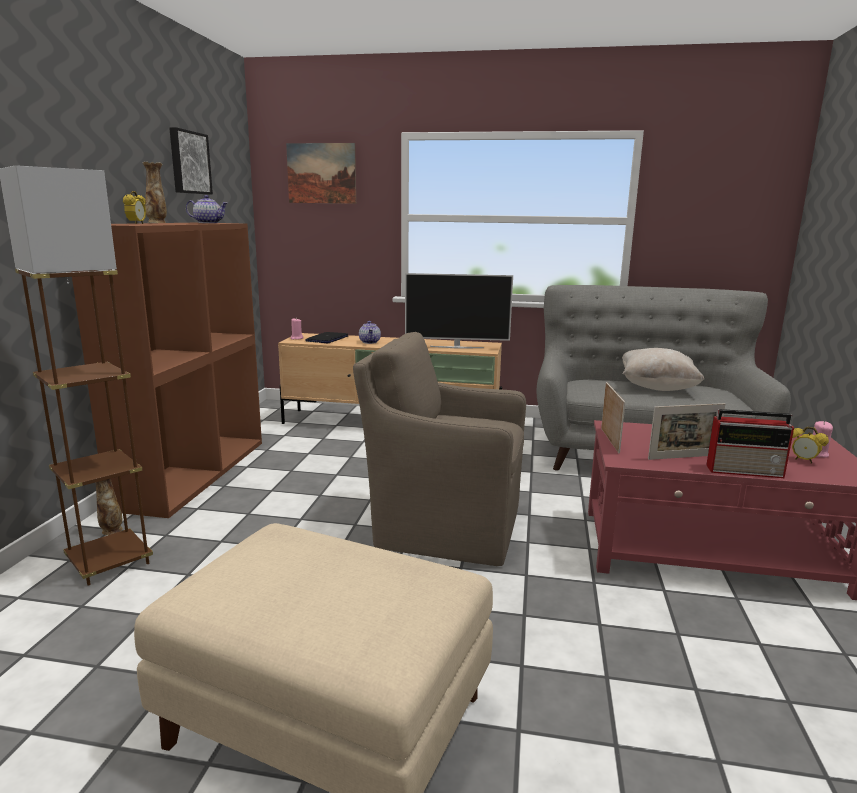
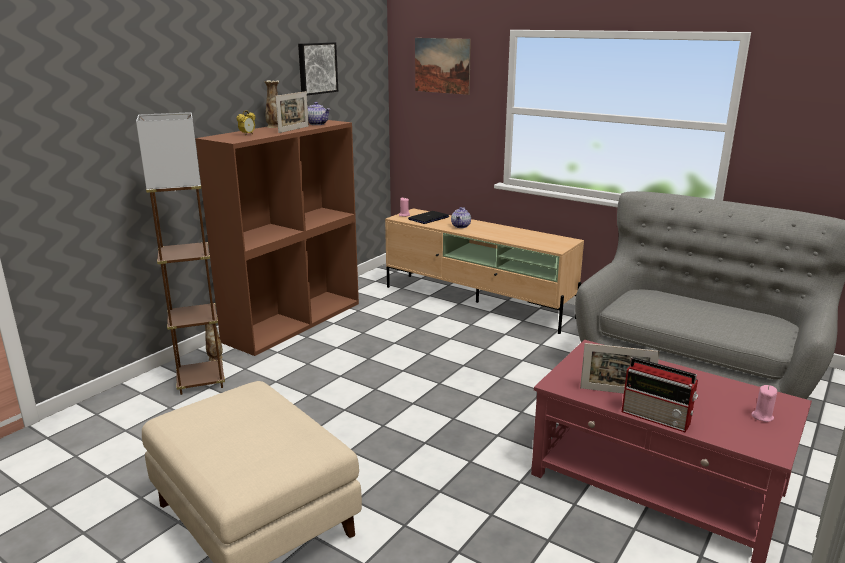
camera: 25 degrees right, 5 degrees up
brown armchair [353,332,526,566] -> none
television [405,273,513,349] -> none
picture frame [601,382,626,454] -> picture frame moved to [276,91,309,133]
beige pillow [622,348,704,391] -> none
alarm clock [792,427,829,464] -> none

